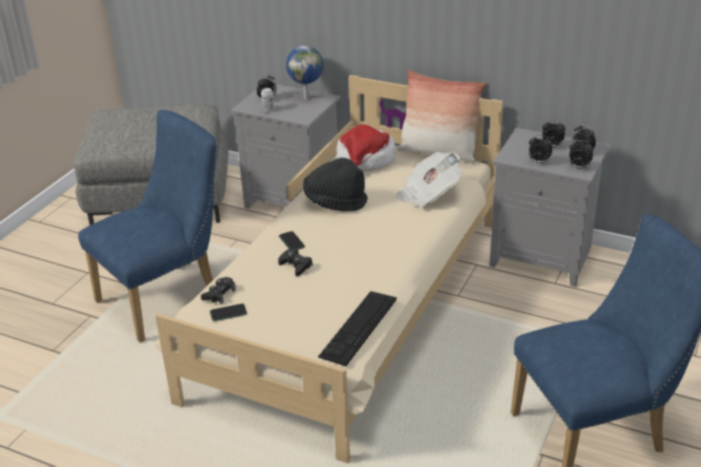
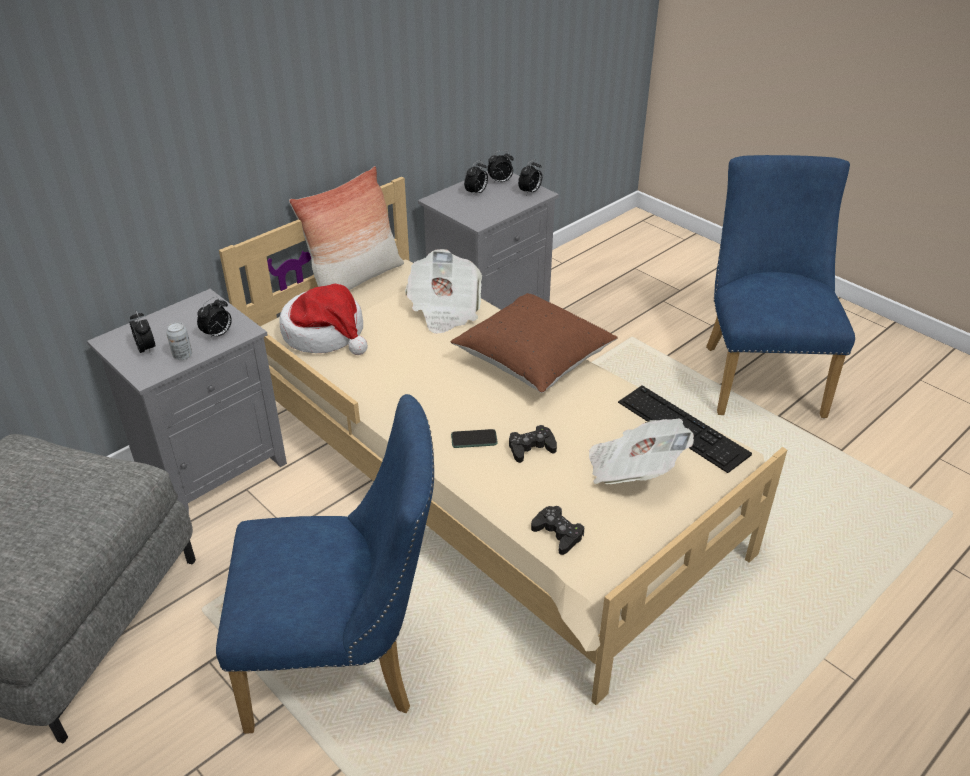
camera: 70 degrees left, 5 degrees up
blue chair [78,110,217,343] -> blue chair turned 105 degrees clockwise [216,394,434,734]
phone [210,303,247,321] -> none
globe [286,46,324,99] -> none
black hat [303,158,367,212] -> none
alarm clock [529,135,552,163] -> alarm clock moved to [197,297,232,340]
none -> brown pillow [451,293,618,393]
none -> newspaper [589,418,694,484]

